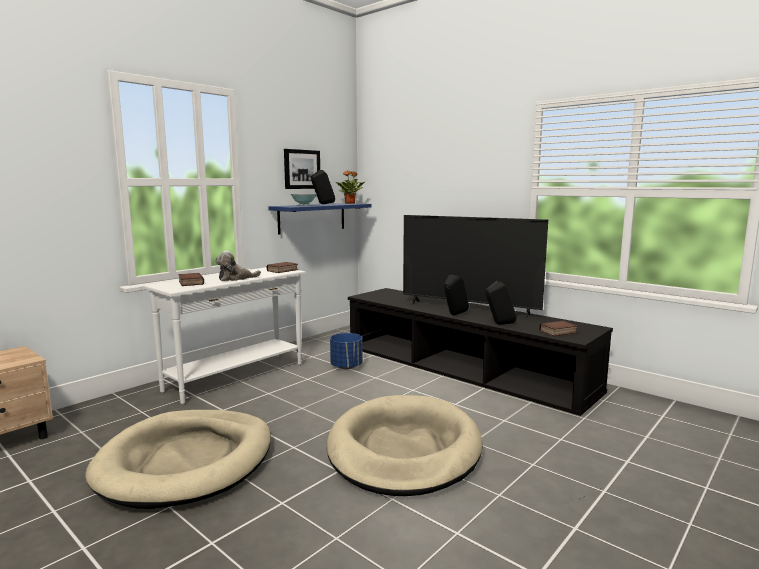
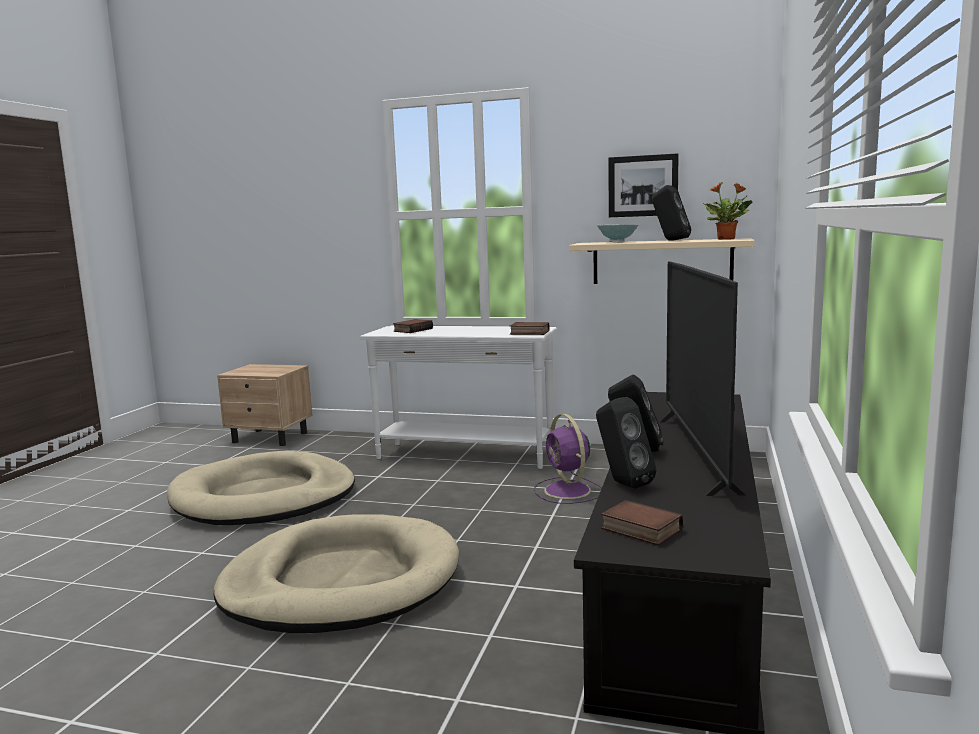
camera: 65 degrees right, 0 degrees up
plush toy [215,251,261,281] -> none
blue shelf [268,203,372,235] -> beige shelf [570,238,755,284]
blue planter [330,333,363,369] -> purple fan [534,414,602,504]

